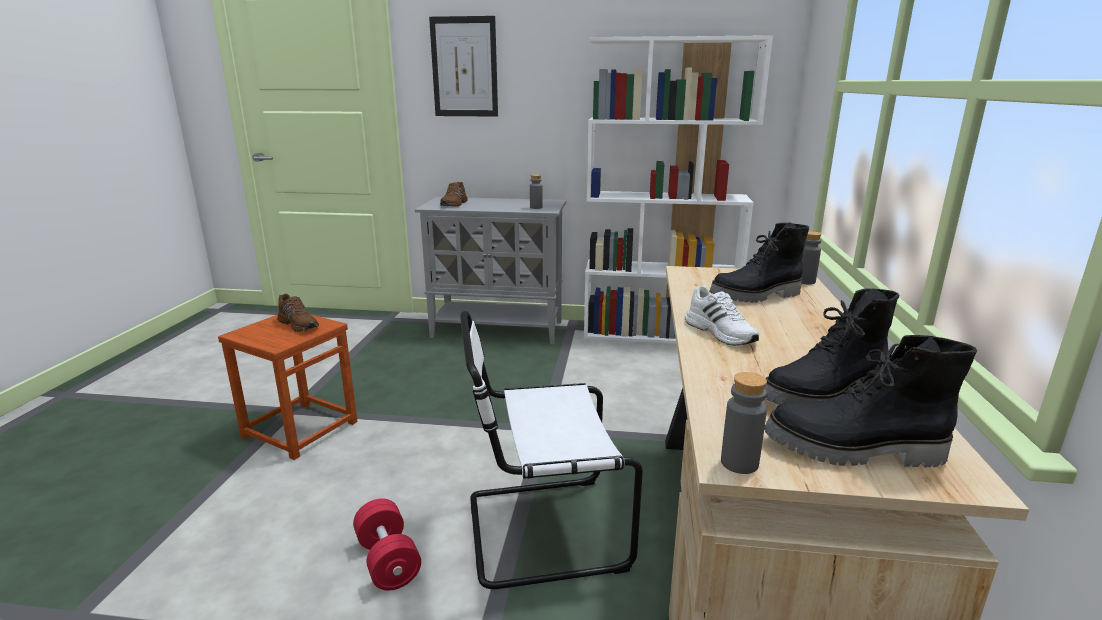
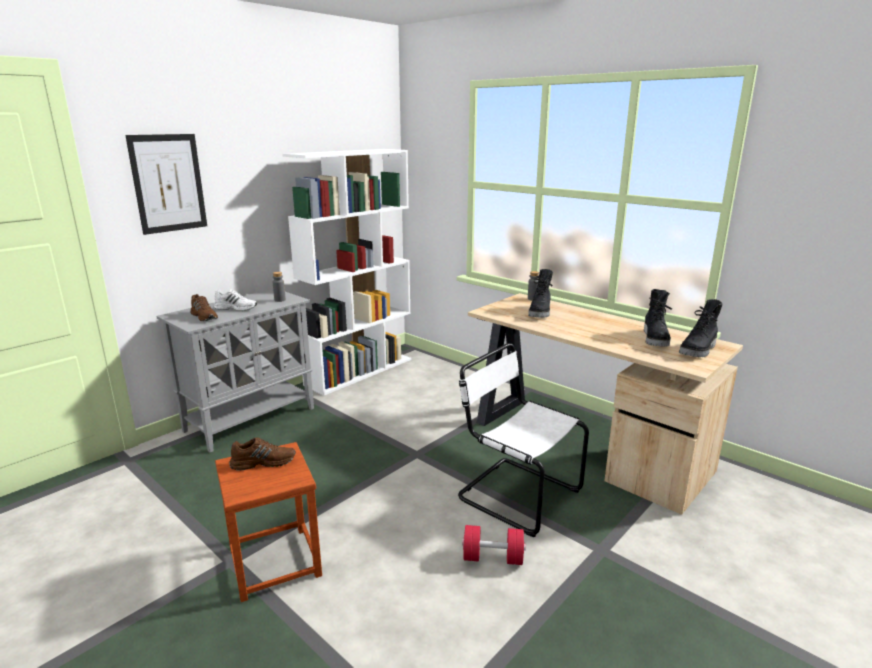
camera: 55 degrees left, 0 degrees up
white chair [460,311,643,589] -> white chair turned 105 degrees clockwise [458,343,589,537]
white shoe [685,286,759,346] -> white shoe moved to [213,289,257,311]
grey bottle [721,372,767,474] -> none

